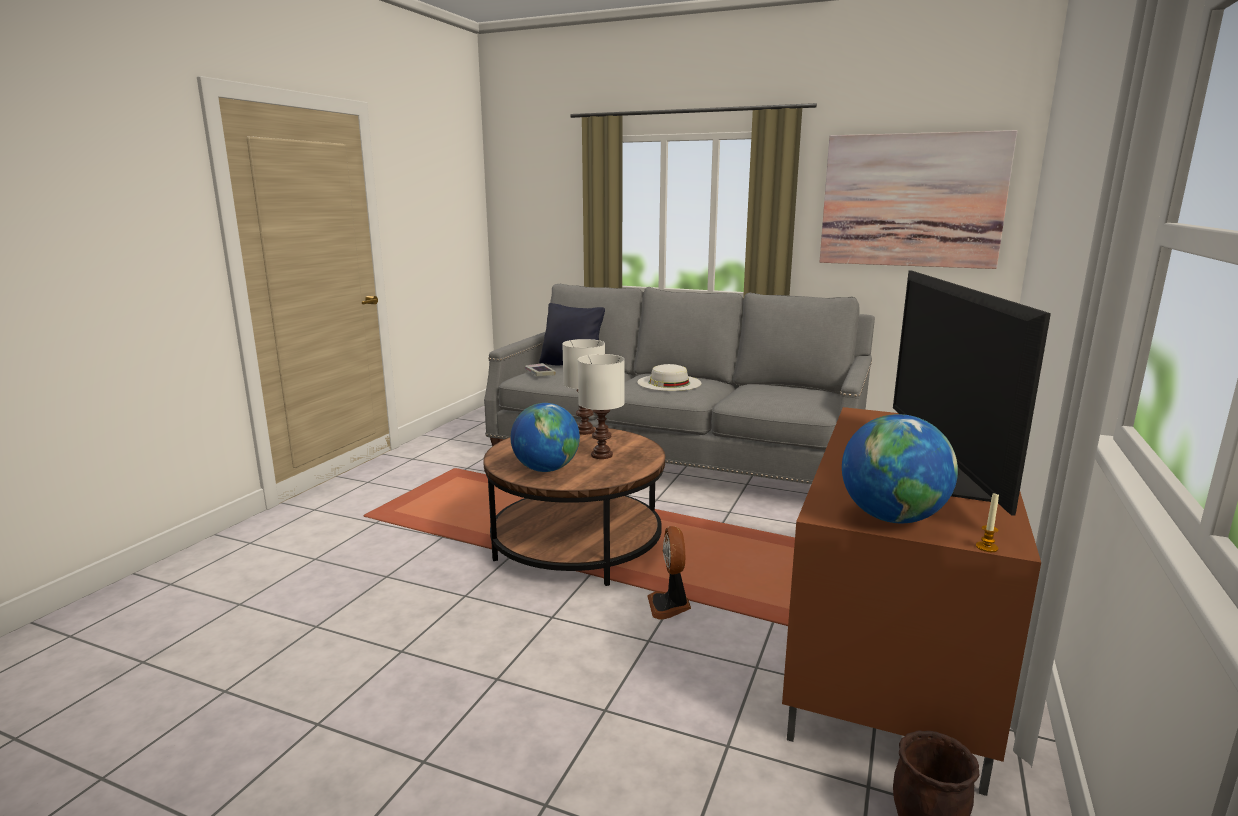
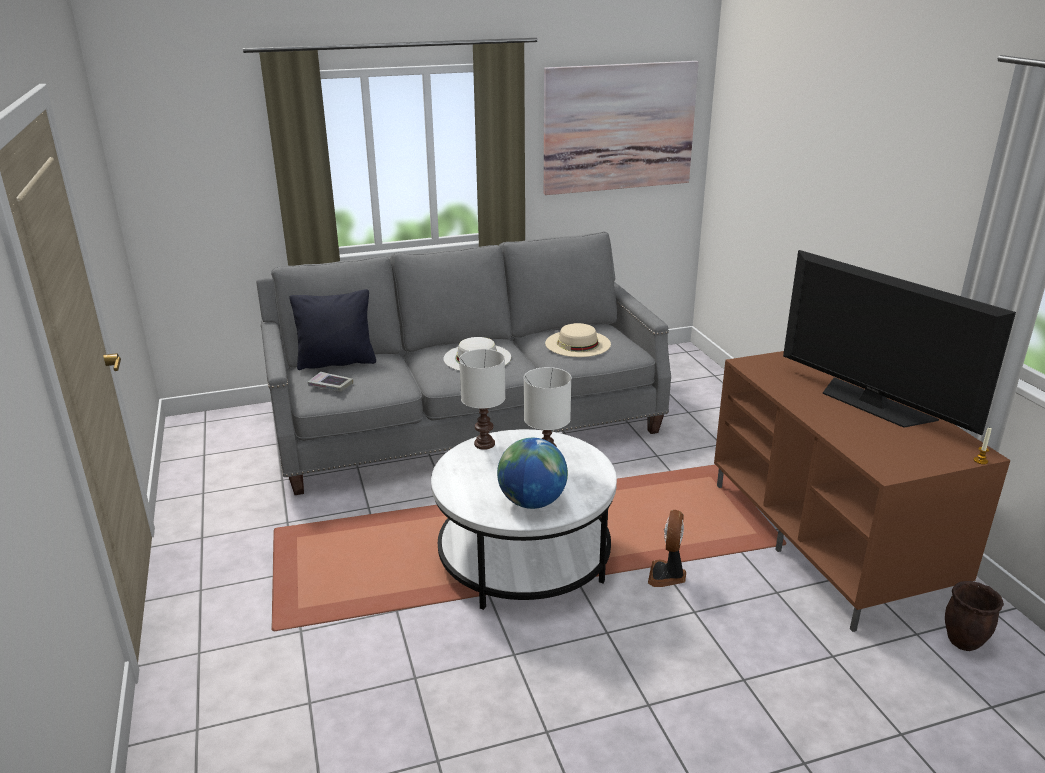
camera: 40 degrees left, 10 degrees up
brown coffee table [483,427,665,586] -> white coffee table [431,429,617,610]
fan [647,526,691,620] -> fan turned 60 degrees clockwise [648,510,686,587]
globe [842,414,958,523] -> none
none -> beige hat [545,323,611,357]

